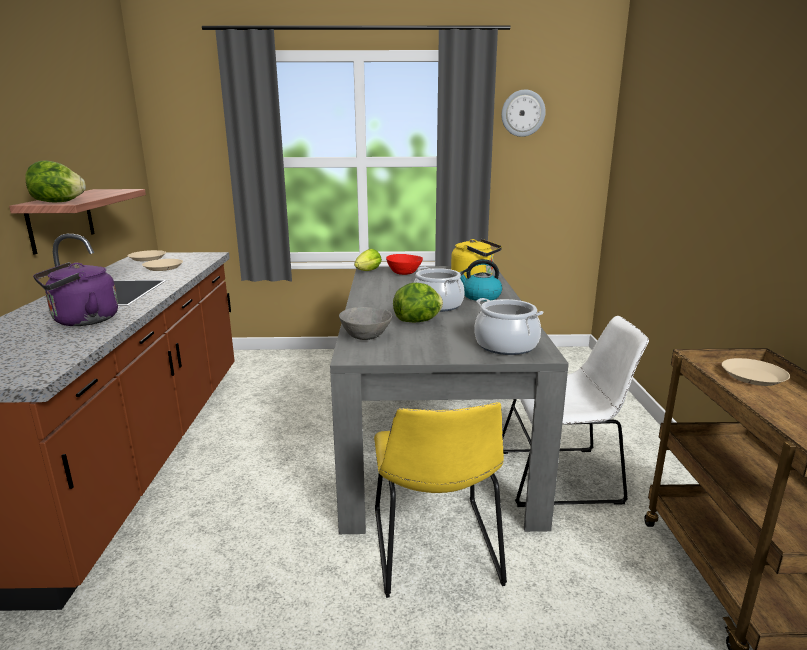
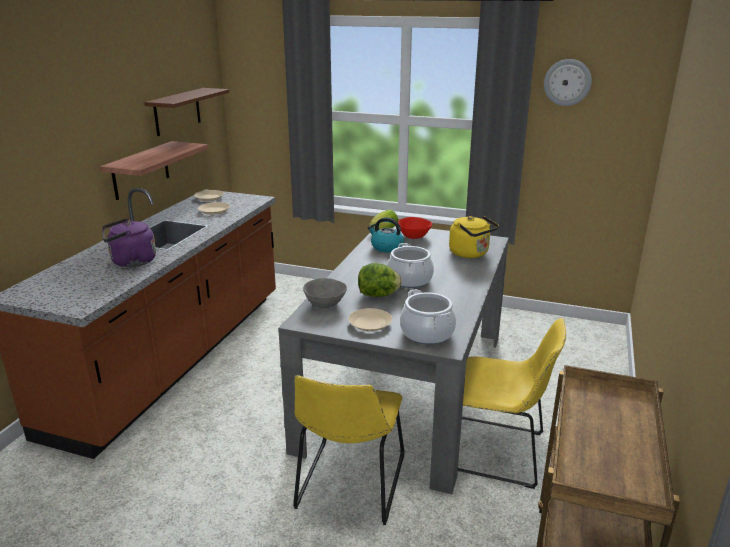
camera: 20 degrees right, 5 degrees up
lettuce [26,160,86,202] -> none
kettle [459,259,502,301] -> kettle moved to [368,217,404,252]
white chair [502,316,649,507] -> yellow chair [458,318,566,489]
beige plate [722,358,790,386] -> beige plate moved to [348,308,392,331]
none -> brown shelf [144,88,229,136]

